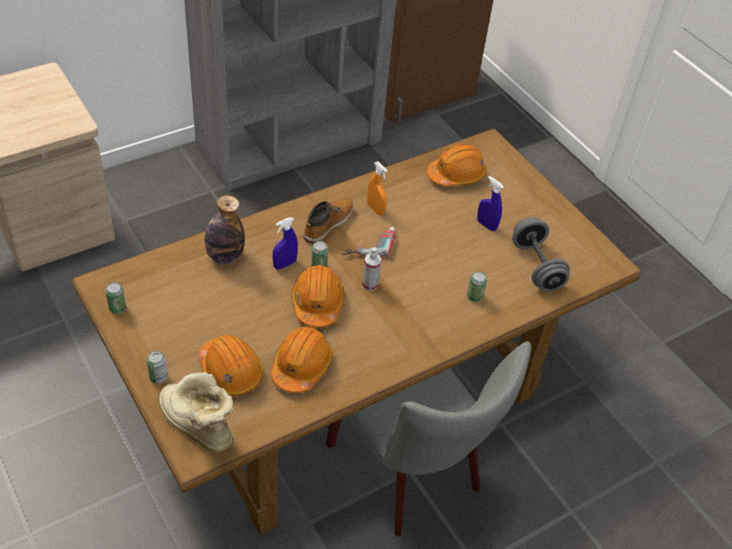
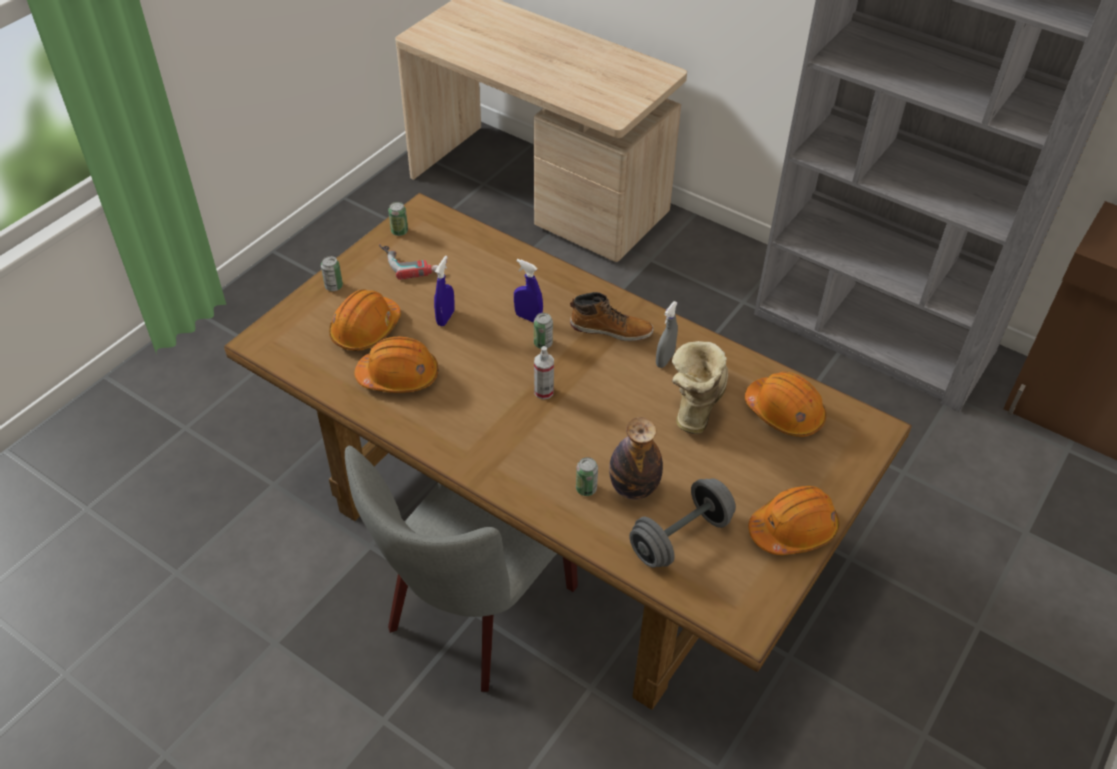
camera: 70 degrees right, 0 degrees up
boot [159,372,234,453] -> boot moved to [672,341,728,434]
bottle [205,195,245,264] -> bottle moved to [609,417,663,500]
orange hard hat [292,265,345,328] -> orange hard hat moved to [748,486,840,555]
power drill [341,226,395,257] -> power drill moved to [379,244,438,280]
orange spray bottle [367,162,388,215] -> grey spray bottle [656,301,678,368]
blue spray bottle [477,176,504,231] -> blue spray bottle moved to [434,256,455,326]

